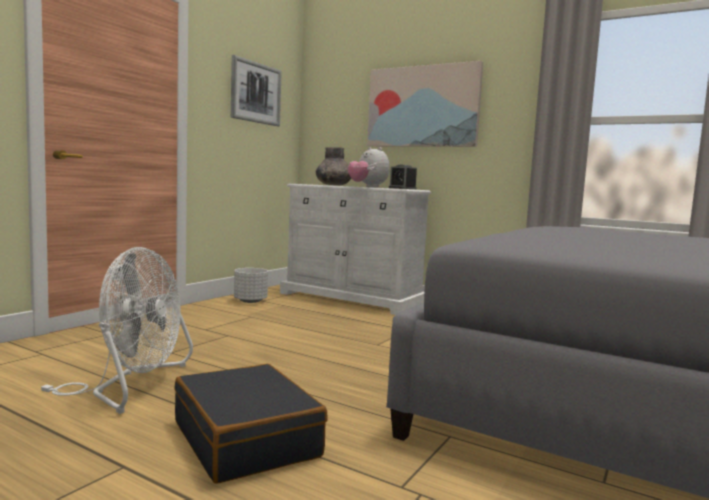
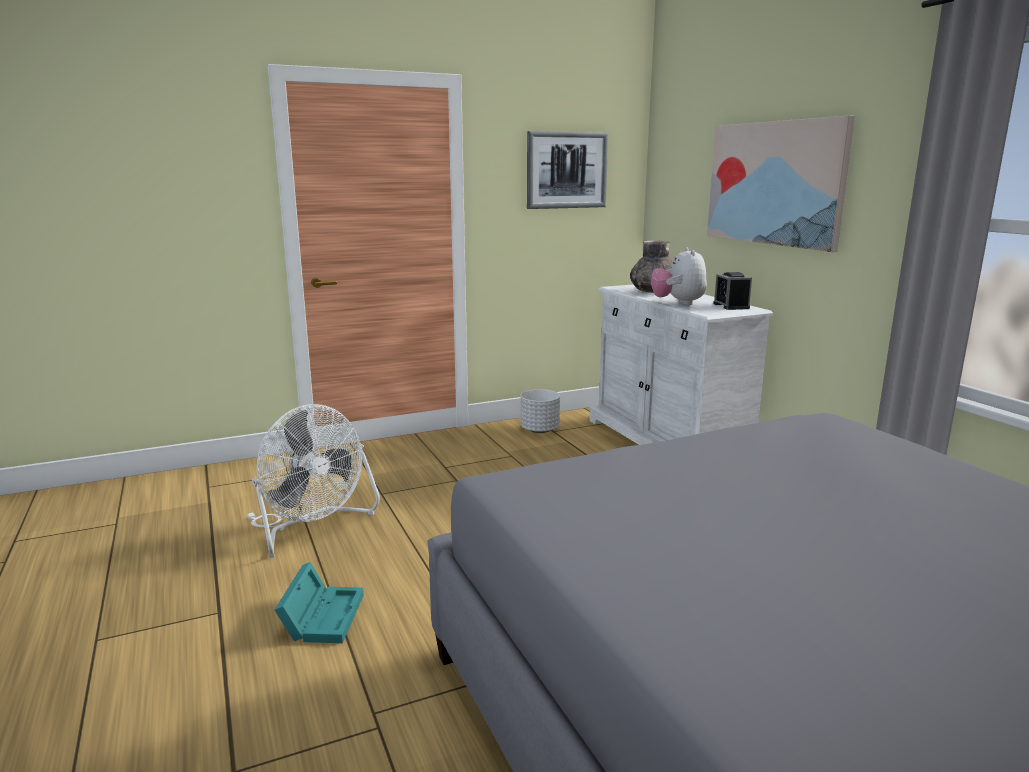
camera: 35 degrees right, 10 degrees up
black suitcase [174,364,328,484] -> turquoise storage box [274,562,364,643]

